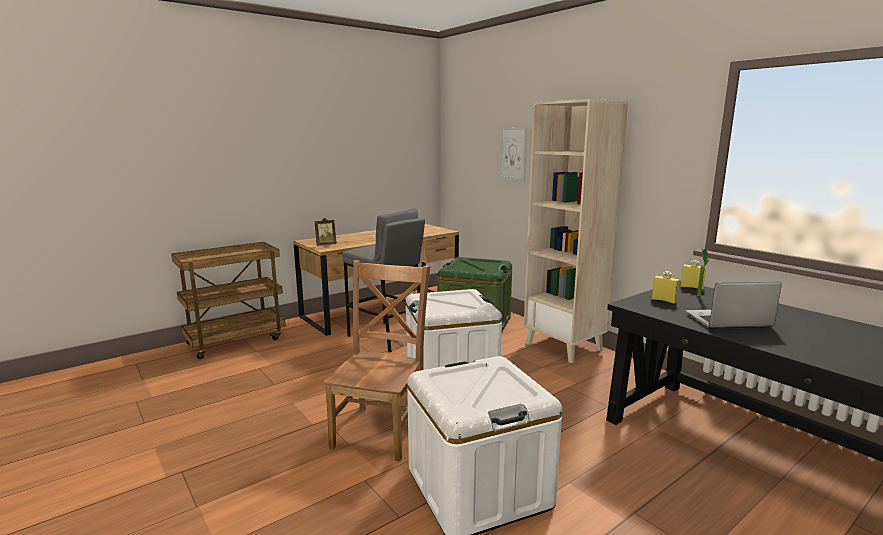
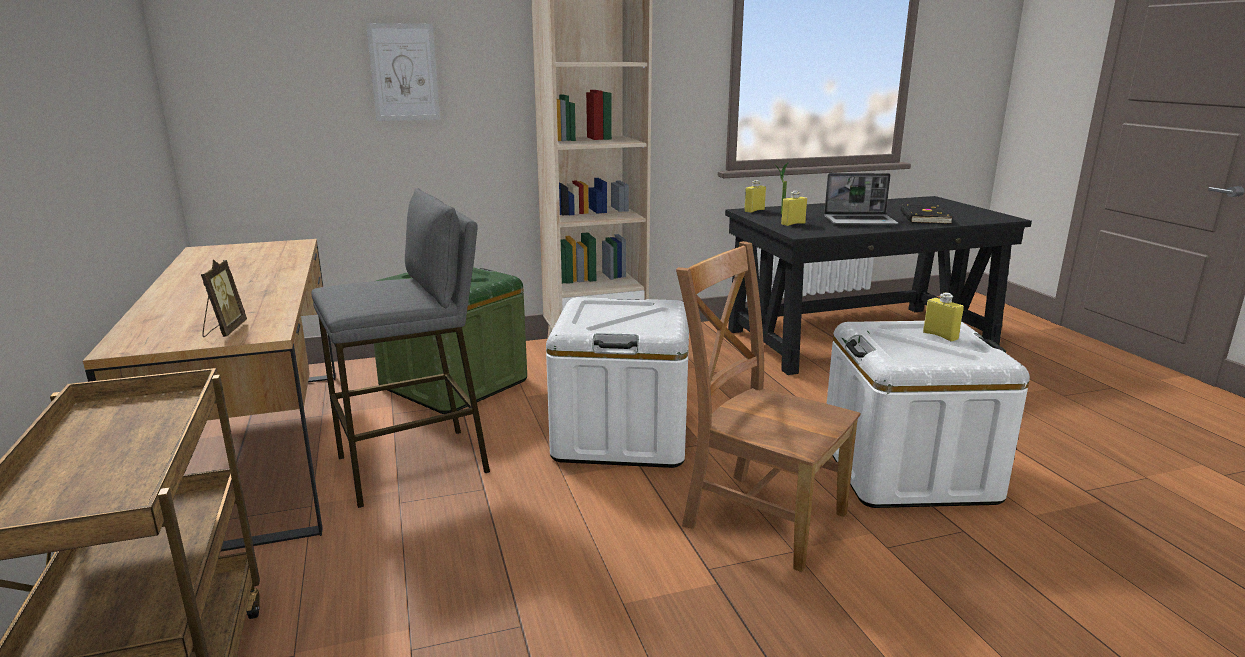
camera: 70 degrees left, 5 degrees up
laptop [685,282,782,329] -> laptop turned 105 degrees counterclockwise [824,173,899,225]
none -> black book [901,204,953,224]
none -> yellow bottle [923,293,964,342]

